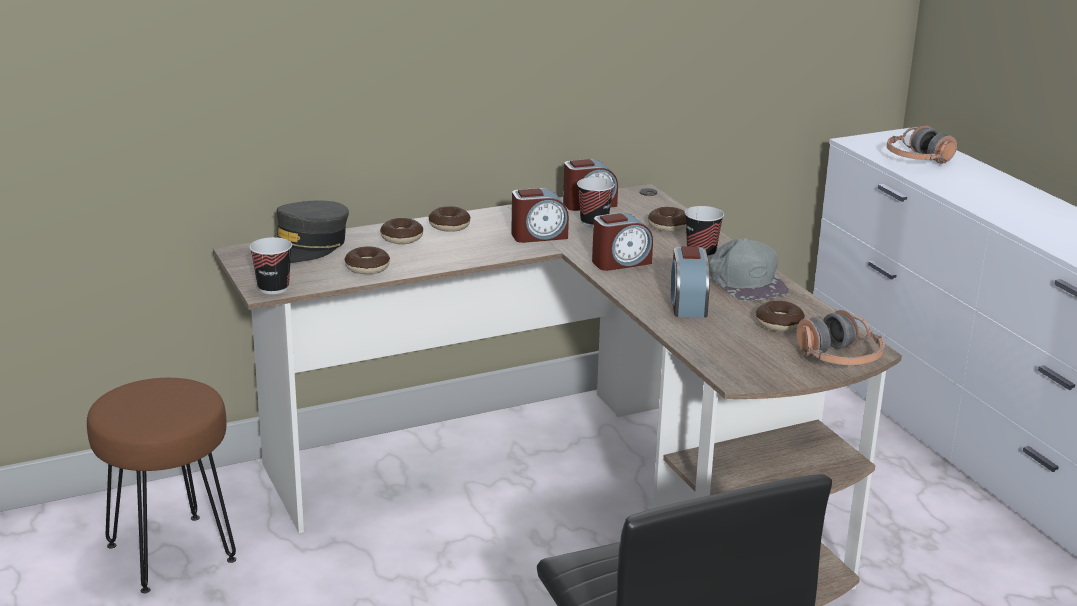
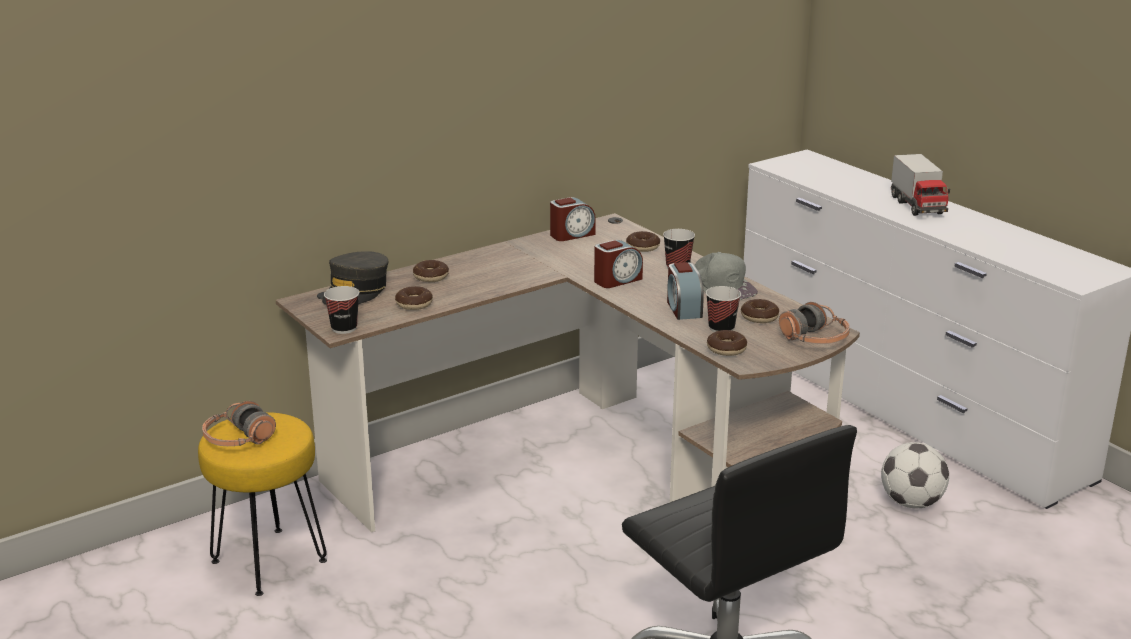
camera: 10 degrees left, 0 degrees up
brown stool [87,378,236,593] -> yellow stool [198,412,327,596]
donut [428,206,471,232] -> donut moved to [707,330,747,356]
alarm clock [511,188,569,243] -> none
cup [577,177,615,227] -> cup moved to [706,286,741,332]
headphones [887,125,957,164] -> headphones moved to [202,401,276,446]
none -> football [881,442,949,508]
none -> toy truck [891,154,950,216]

